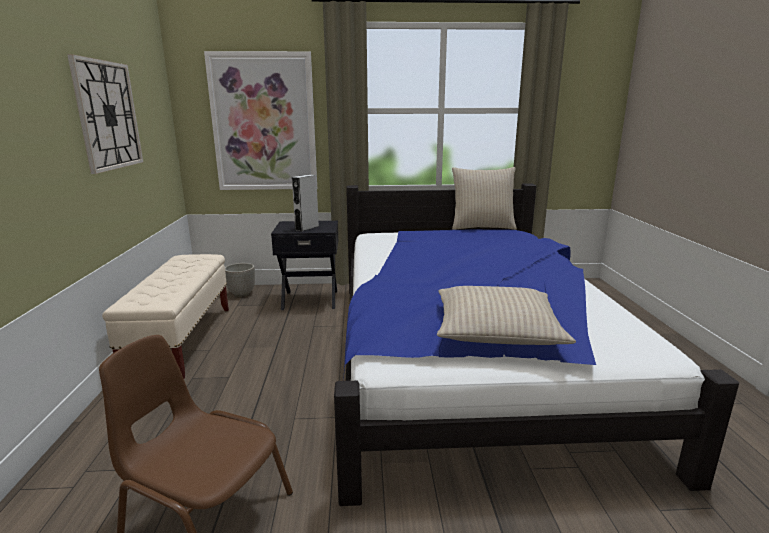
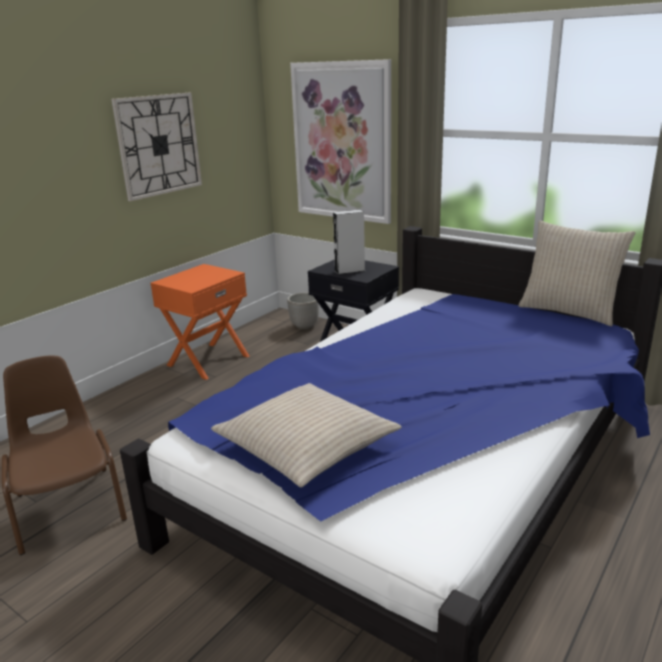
camera: 40 degrees right, 5 degrees up
beige bench [102,254,229,379] -> orange nightstand [151,264,250,380]

